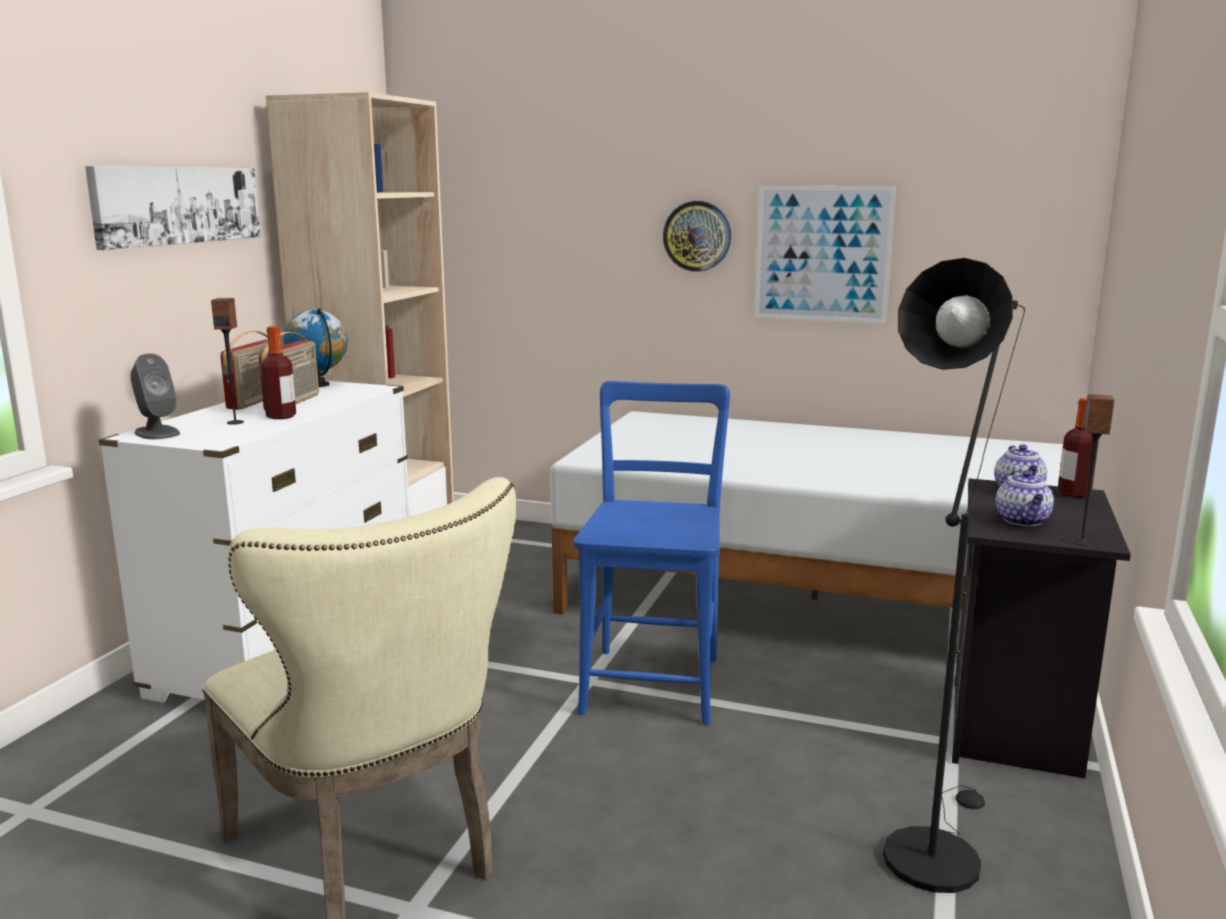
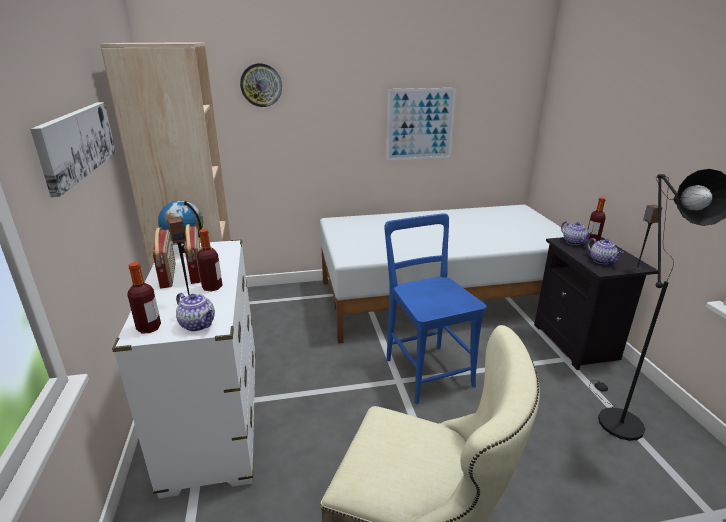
camera: 30 degrees left, 10 degrees up
grey speaker [130,353,180,440] -> bottle [127,262,161,334]
wall clock [663,201,731,272] -> wall clock moved to [240,63,282,107]
none -> teapot [176,293,215,331]

